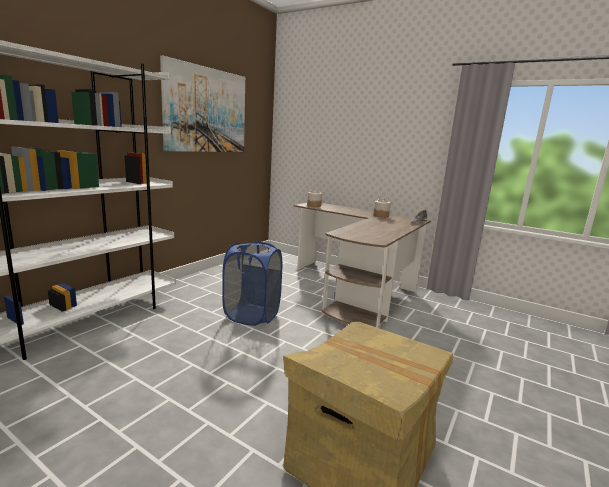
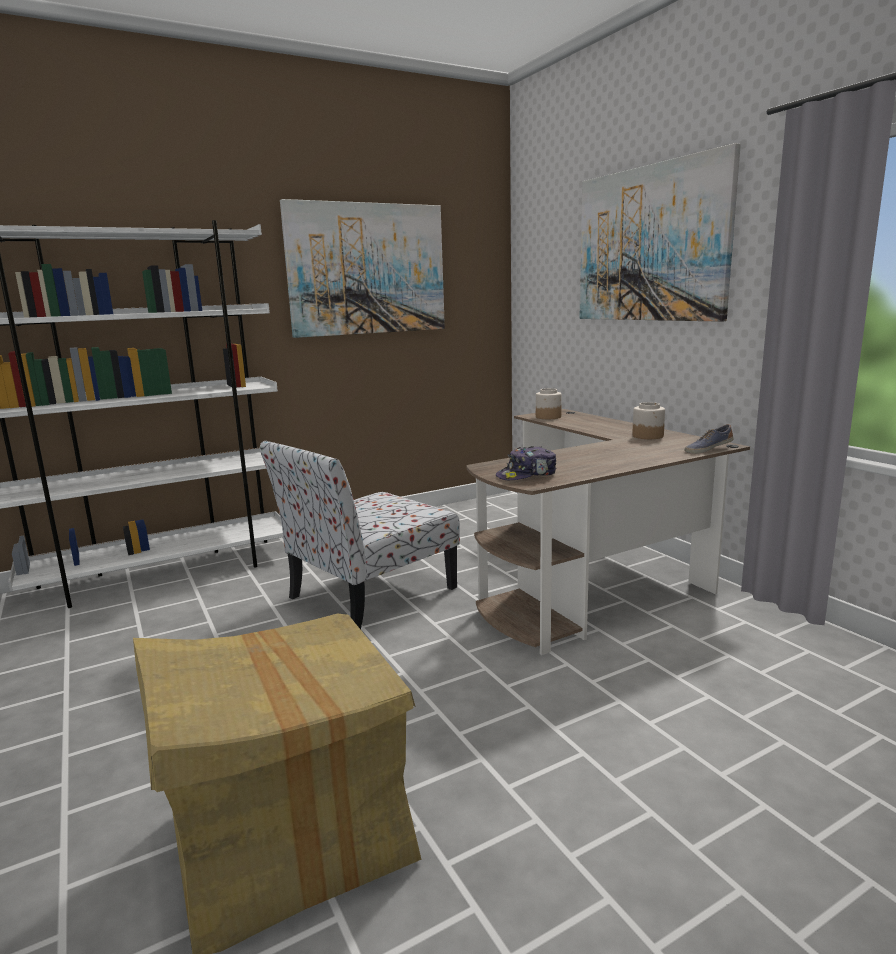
camera: 30 degrees right, 0 degrees up
blue laundry basket [222,241,282,326] -> chair [260,441,460,629]
none -> cap [496,446,556,480]
none -> picture [580,143,741,322]

